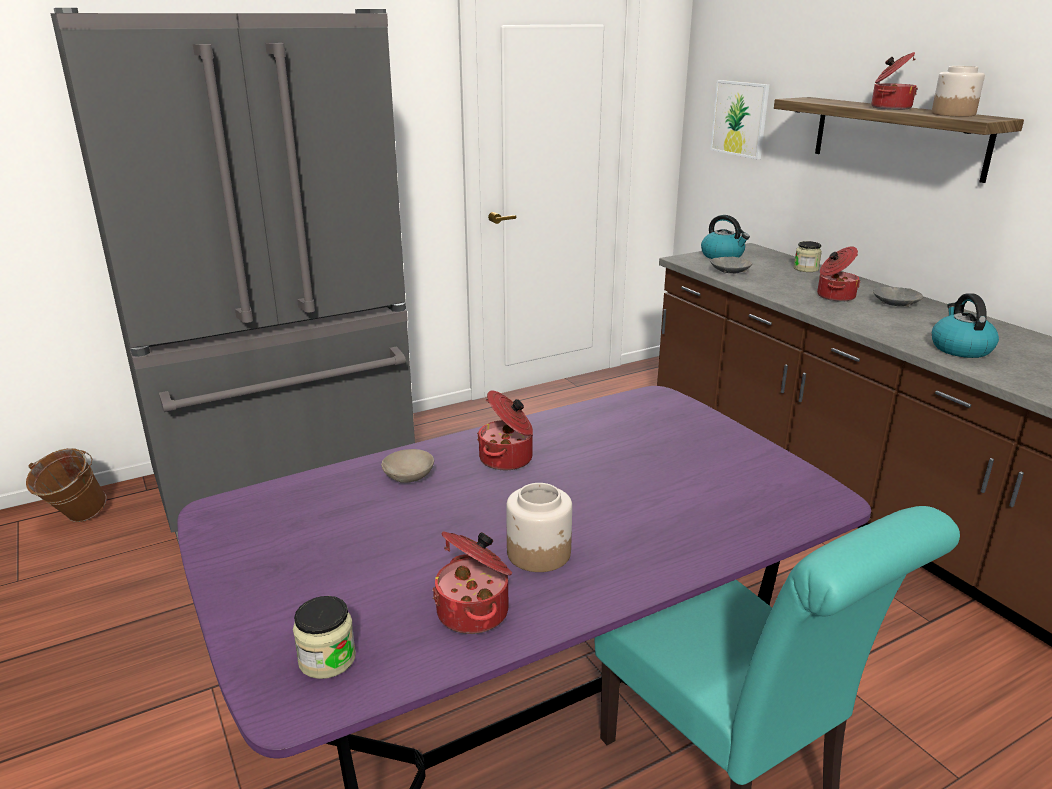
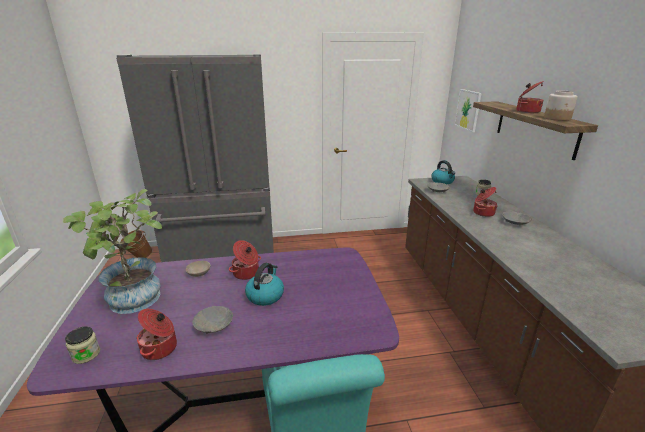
camera: 20 degrees right, 0 degrees up
jar [506,483,572,572] -> grey bowl [192,306,233,334]
kettle [932,293,999,358] -> kettle moved to [245,263,284,306]
none -> potted plant [63,189,162,314]

